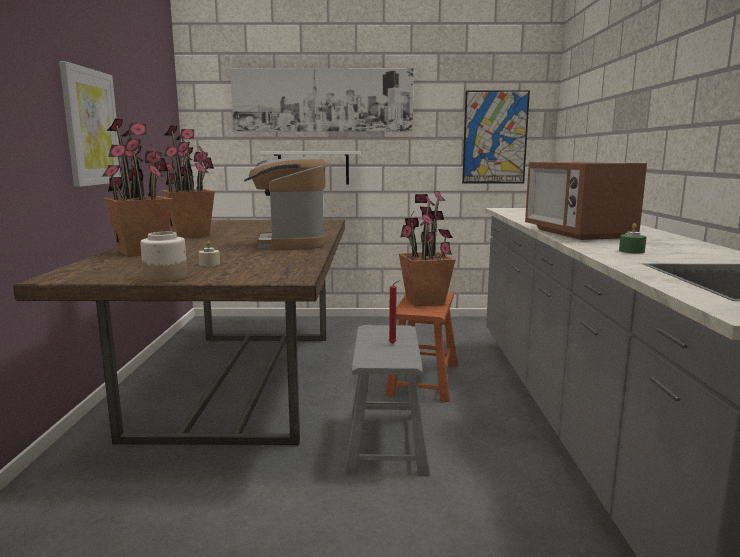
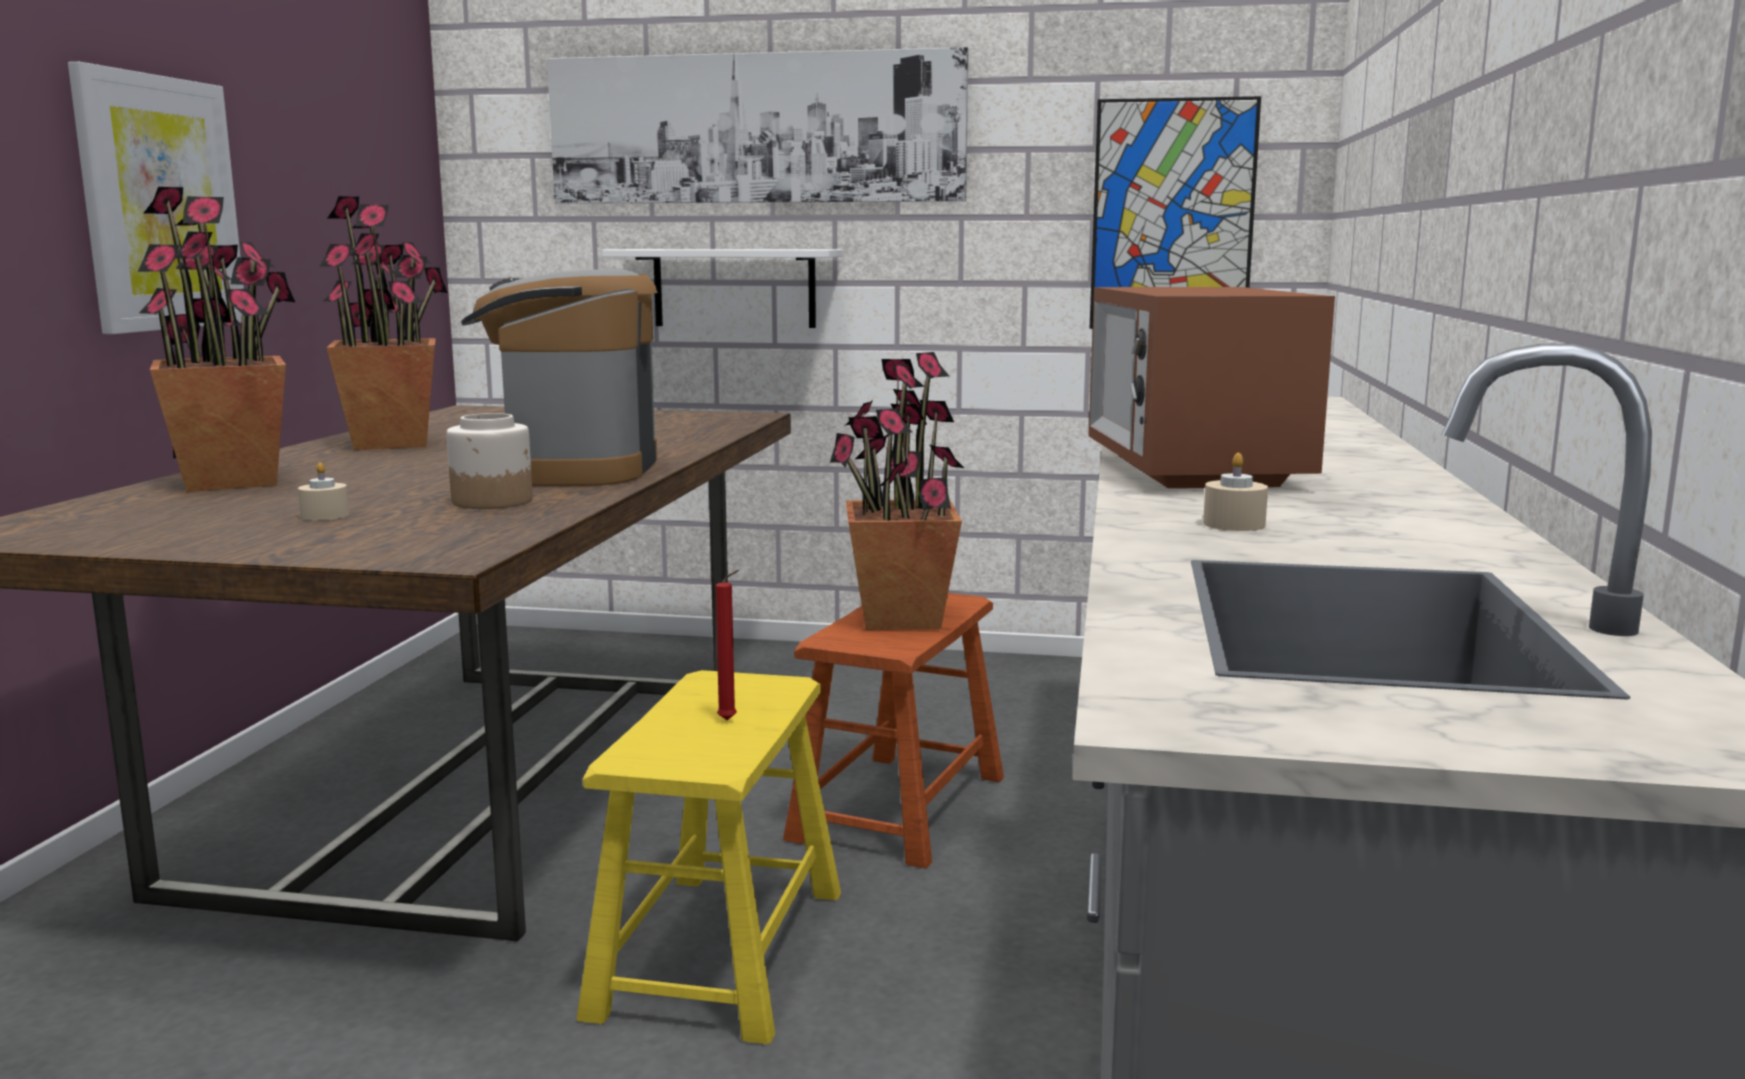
camera: 10 degrees right, 0 degrees up
jar [140,232,187,283] -> jar moved to [446,413,533,509]
grey stool [344,325,430,476] -> yellow stool [577,670,841,1045]
green candle [619,223,646,253] -> beige candle [1203,453,1268,531]

